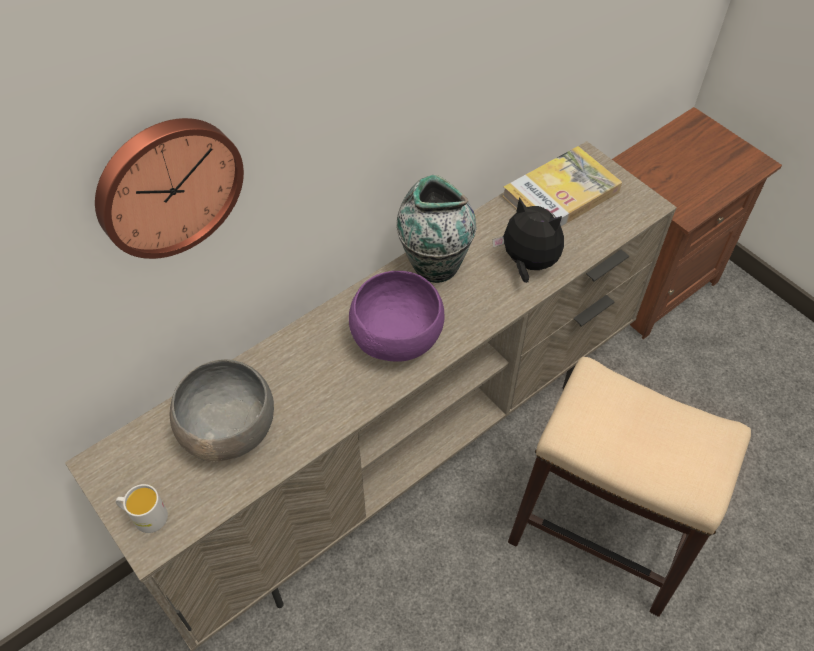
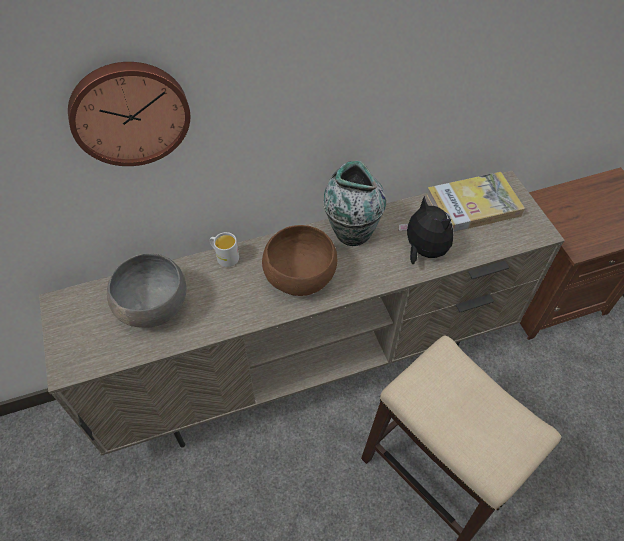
camera: 20 degrees right, 0 degrees up
white mug [116,484,168,533] -> white mug moved to [210,232,239,267]
purple bowl [349,271,445,362] -> brown bowl [262,225,337,296]

